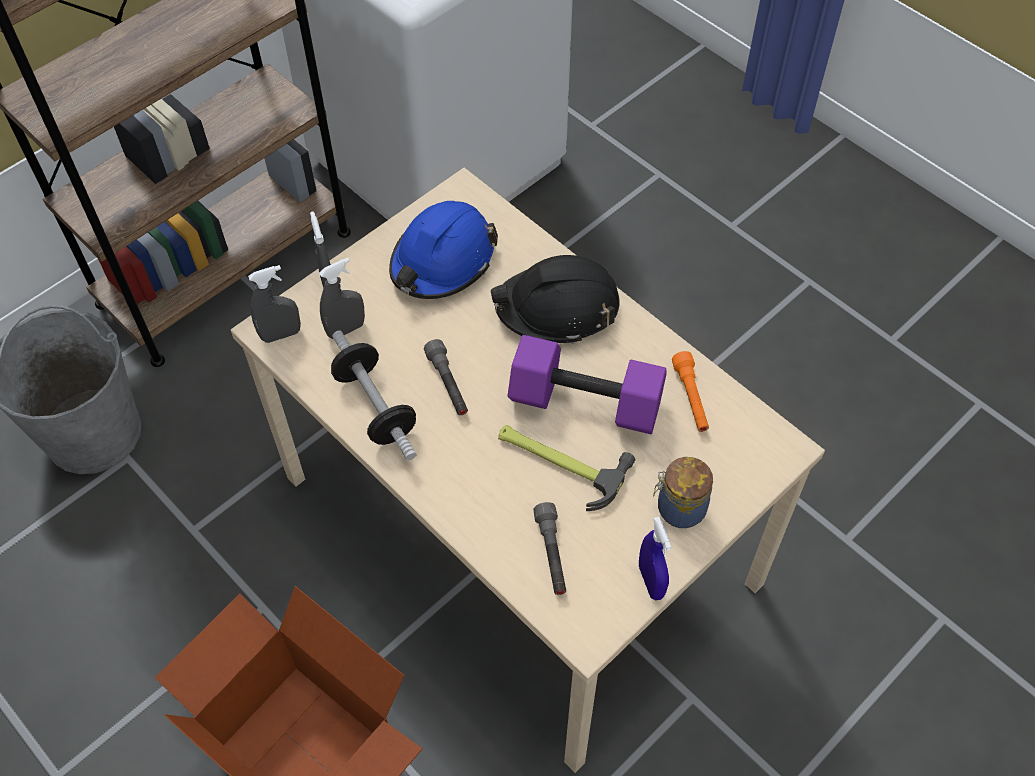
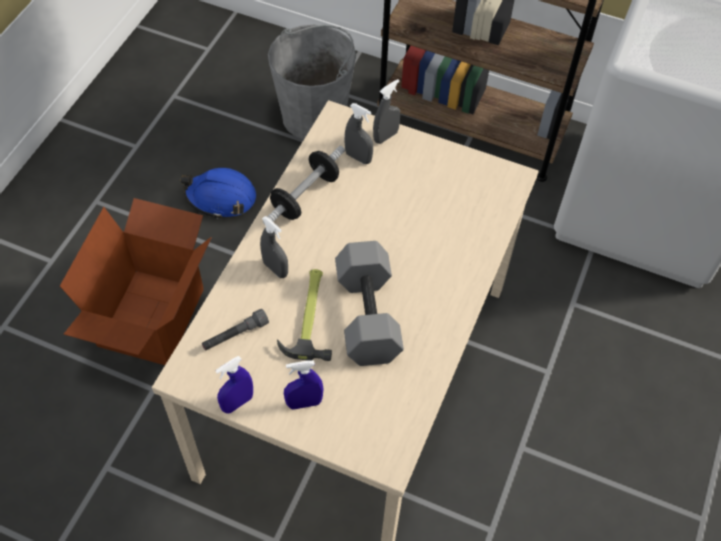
camera: 65 degrees right, 0 degrees up
grey spray bottle [248,265,301,343] -> grey spray bottle moved to [260,216,288,278]
blue hard hat [389,201,498,299] -> blue hard hat moved to [181,168,256,219]
grey flashlight [424,339,468,415] -> none
black hard hat [491,255,620,344] -> none
purple dumbbell [508,335,667,434] -> grey dumbbell [335,241,404,366]
jar [653,457,713,528] -> blue spray bottle [284,360,323,409]
orange flashlight [672,351,709,432] -> none

